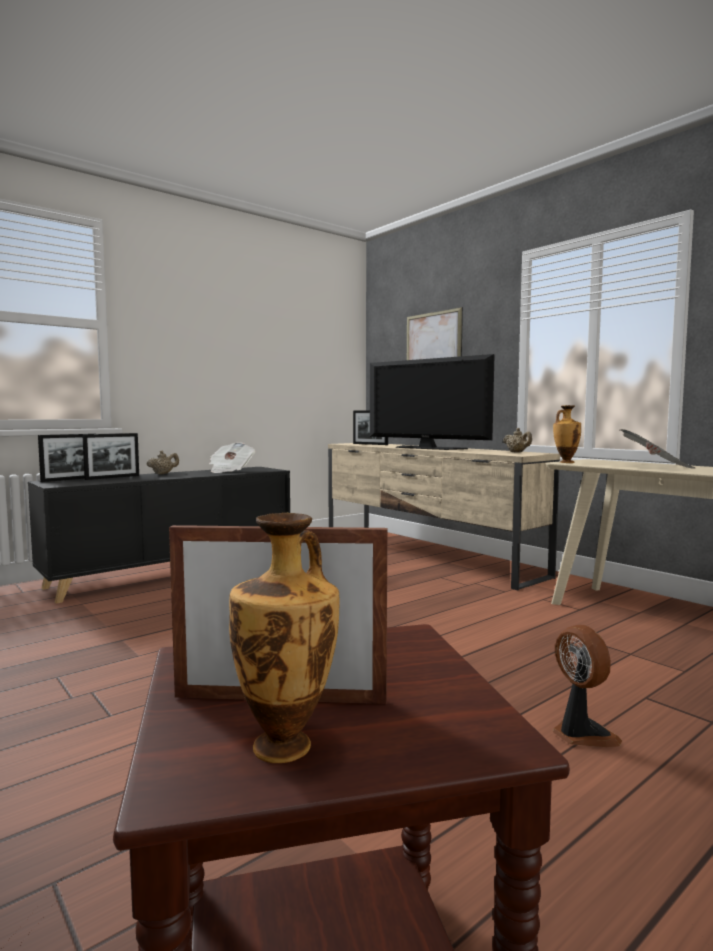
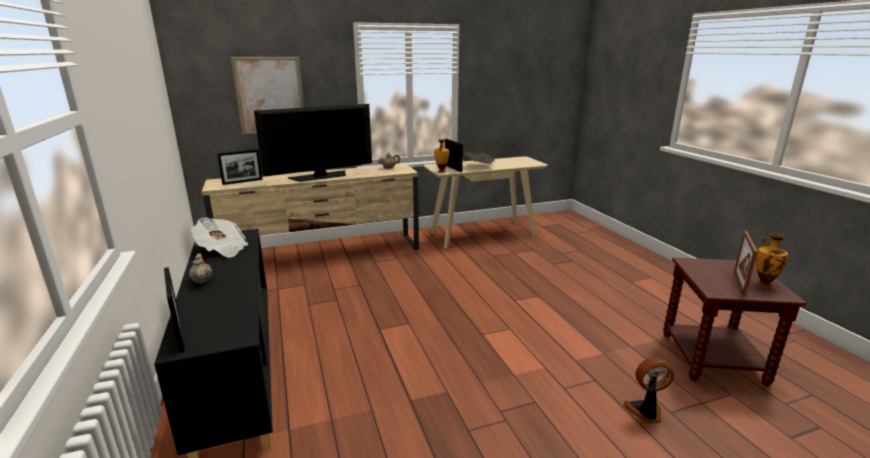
camera: 70 degrees left, 15 degrees up
picture frame [82,433,139,480] -> picture frame moved to [445,139,463,172]
fan [552,625,622,747] -> fan moved to [623,357,674,423]

